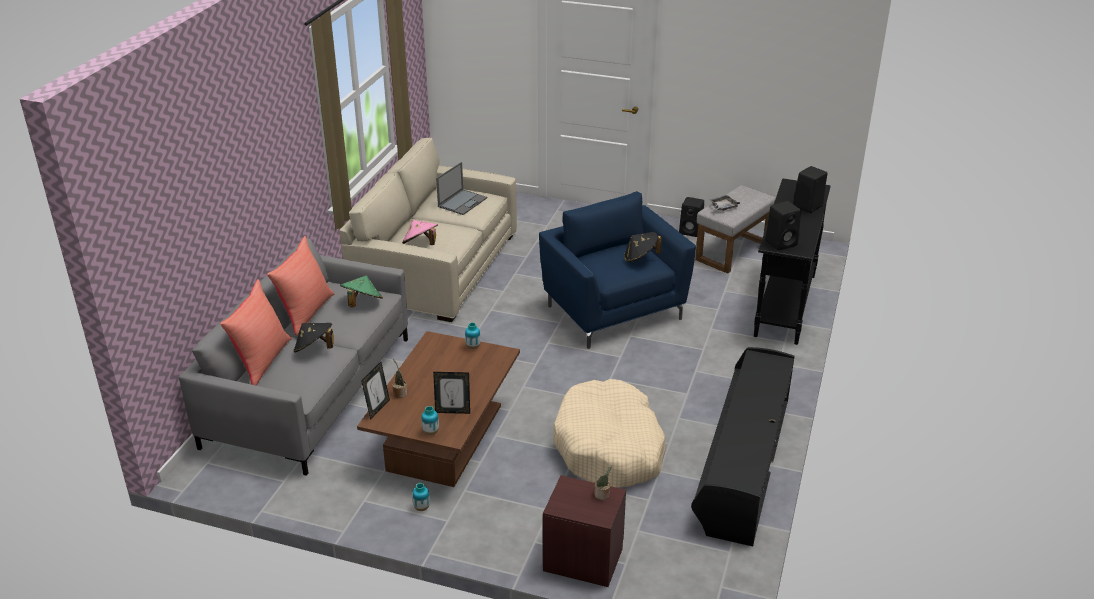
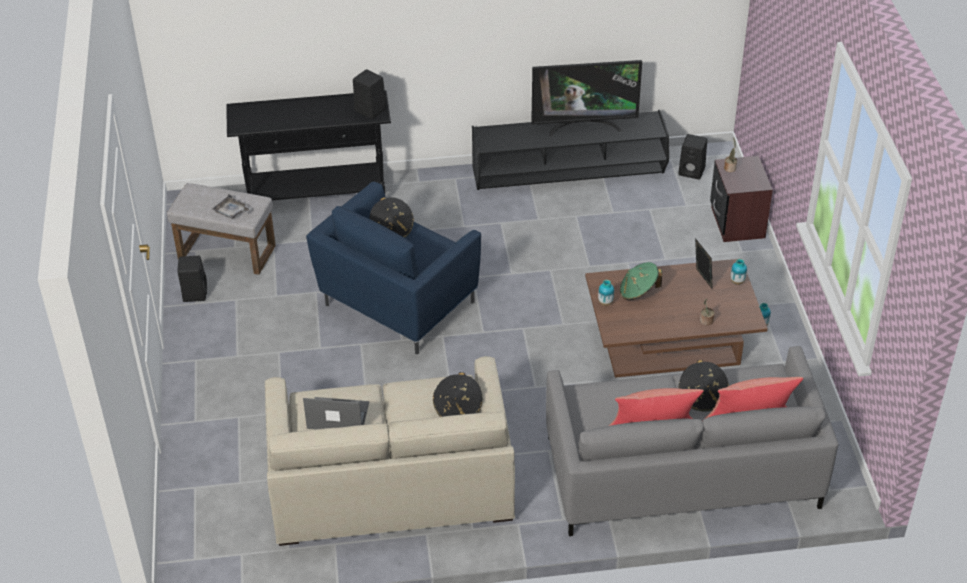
camera: 115 degrees left, 10 degrees up
green hat [340,276,383,307] -> green hat moved to [620,262,662,300]
picture frame [361,362,390,420] -> none
pink hat [402,220,438,245] -> black hat [433,372,482,417]
beige dog bed [553,379,666,487] -> none
black speaker [793,166,828,213] -> black speaker moved to [678,134,707,179]
none -> television [531,60,642,137]

